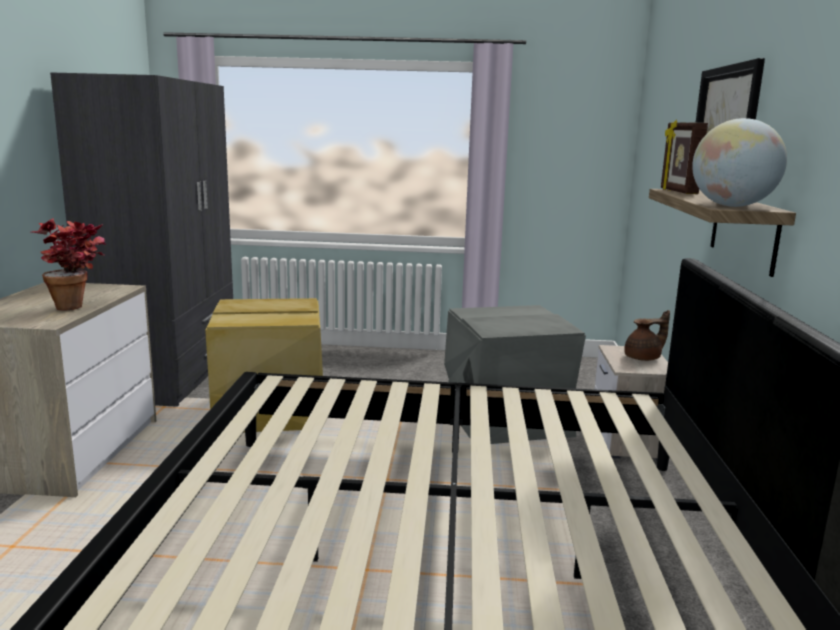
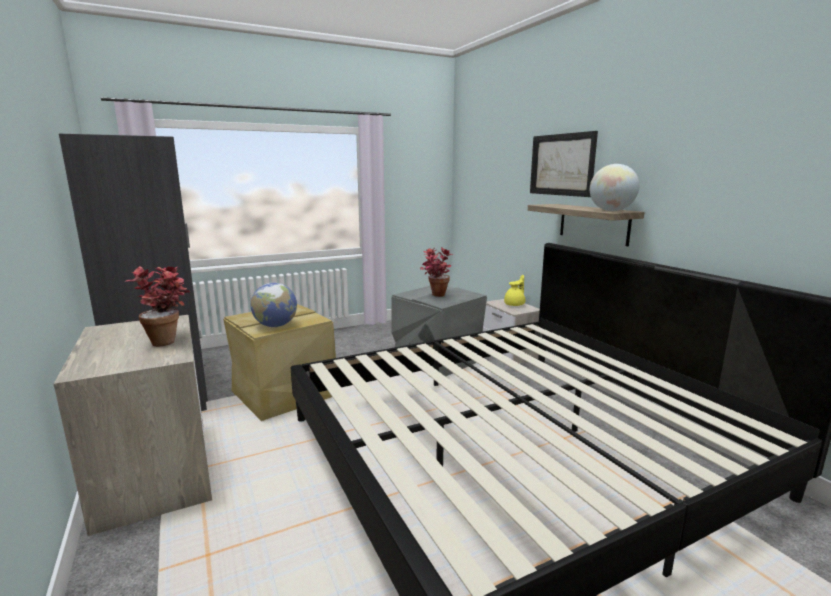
camera: 30 degrees left, 0 degrees up
brown teapot [625,310,670,361] -> yellow teapot [504,275,525,306]
picture frame [661,119,708,194] -> none
none -> globe [251,283,297,327]
none -> potted plant [420,247,453,297]

